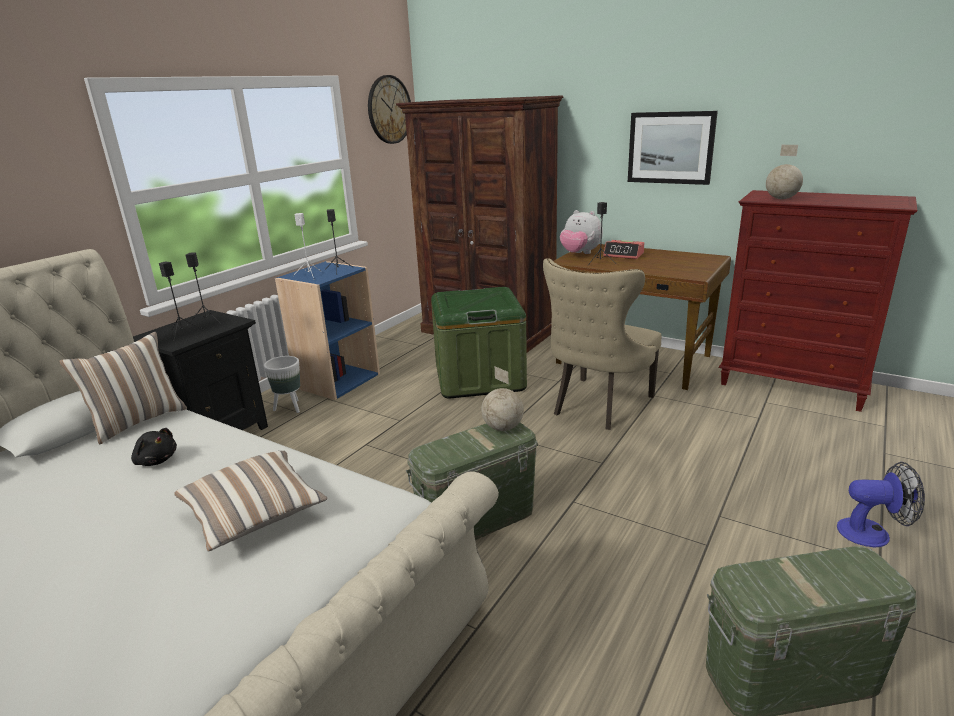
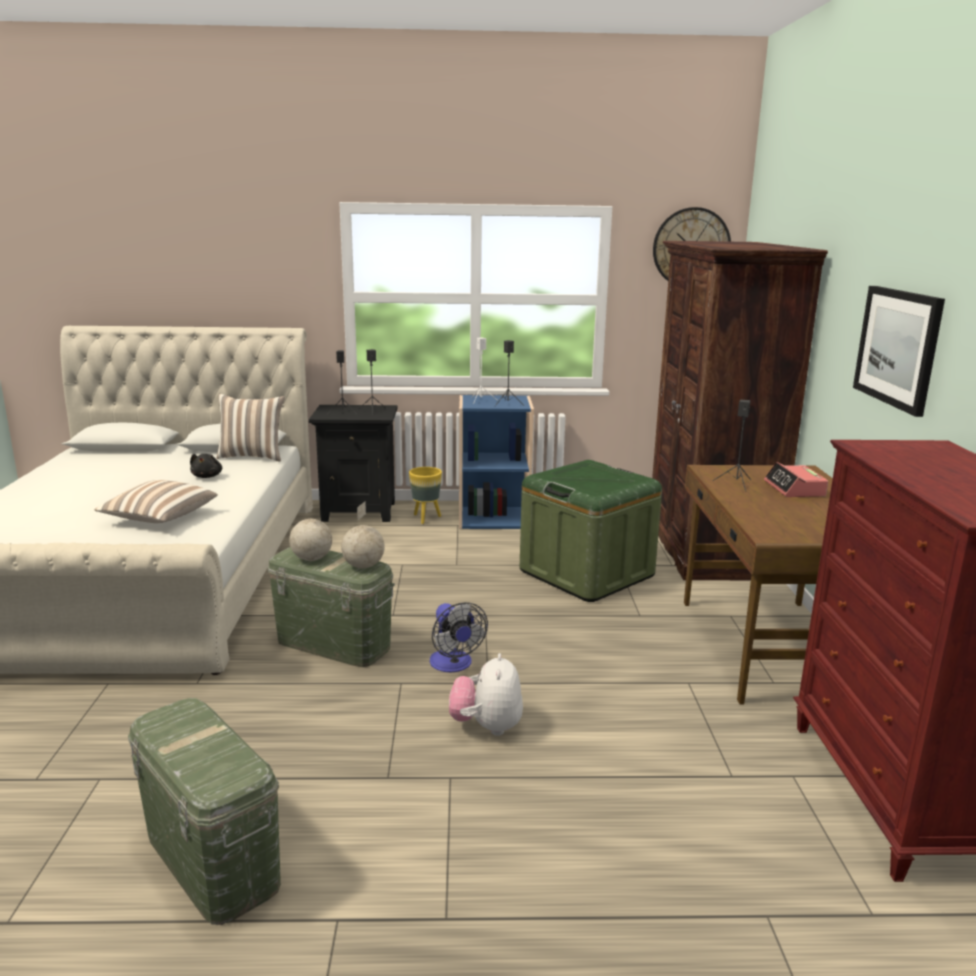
camera: 55 degrees right, 5 degrees down
white planter [264,356,300,413] -> yellow planter [409,467,442,524]
beige chair [543,258,661,430] -> none
plush toy [560,210,603,254] -> plush toy moved to [449,653,523,736]
globe [766,145,803,199] -> globe moved to [289,495,332,561]
fan [837,462,925,548] -> fan moved to [430,602,488,672]

